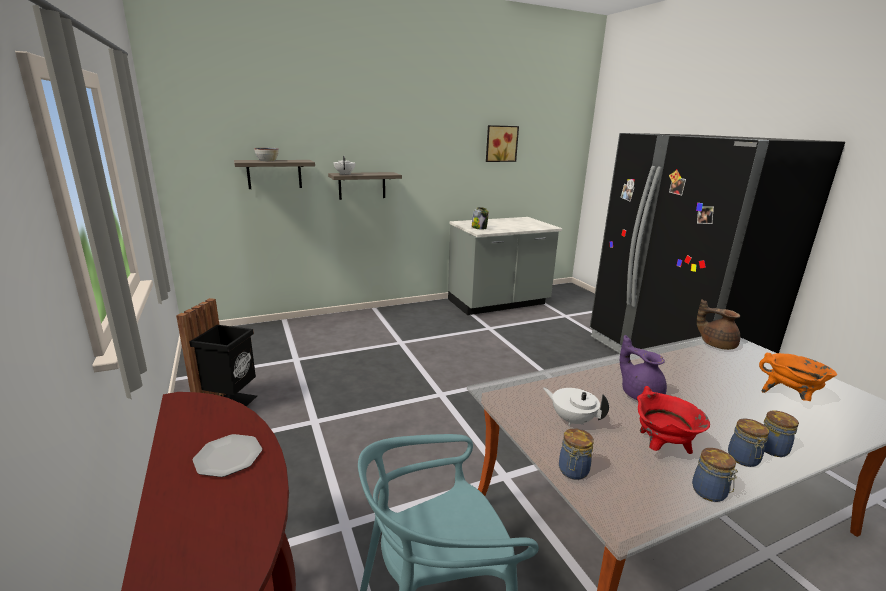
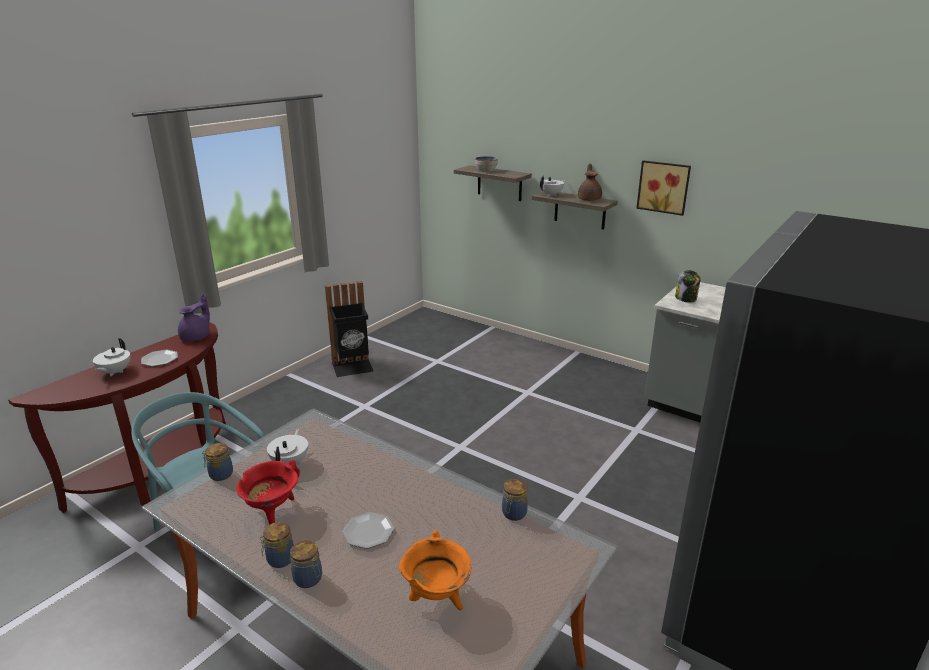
camera: 60 degrees right, 5 degrees up
picture [486,125,519,162] -> picture moved to [636,160,691,216]
purple teapot [620,335,667,400] -> purple teapot moved to [178,294,210,341]
jar [692,448,738,502] -> jar moved to [502,479,528,521]
brown teapot [697,299,740,350] -> brown teapot moved to [578,163,602,201]
none -> white teapot [93,338,130,377]
none -> plate [343,512,394,549]

